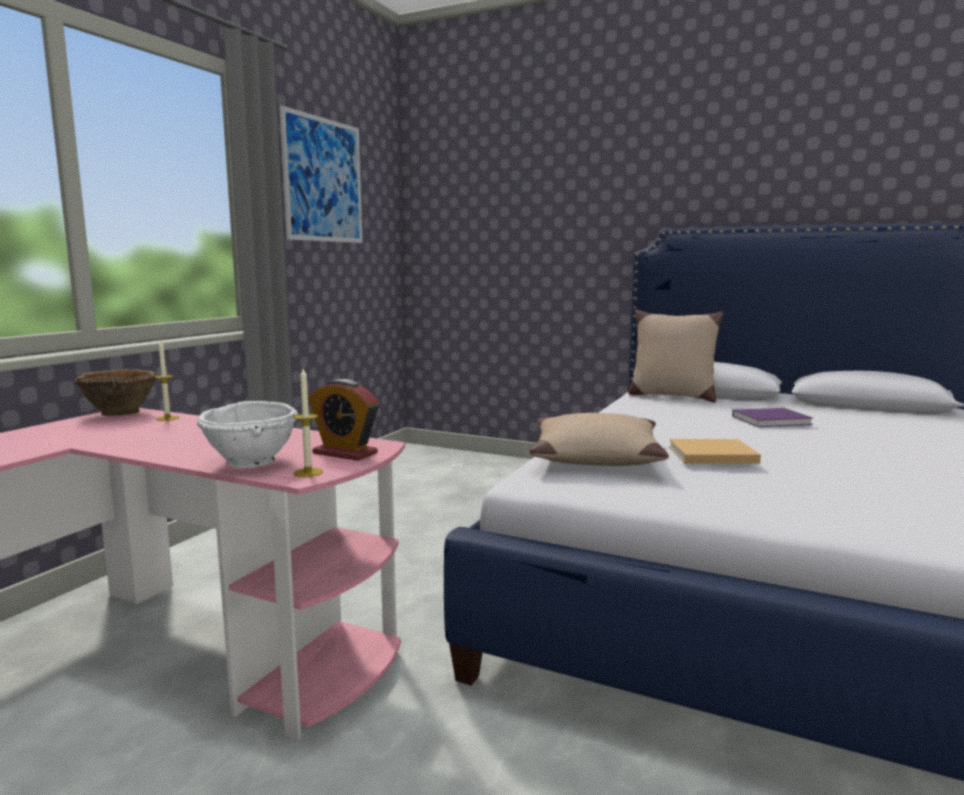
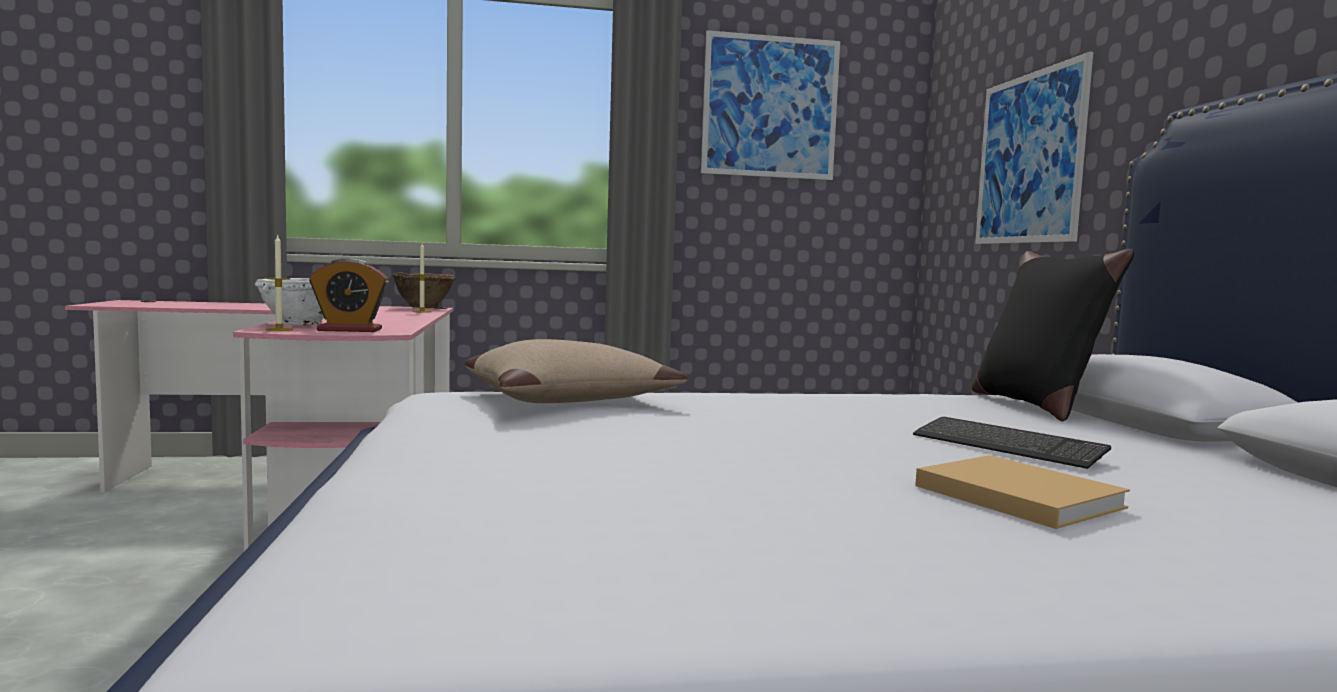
camera: 55 degrees right, 5 degrees down
alarm clock [308,379,379,461] -> alarm clock turned 90 degrees counterclockwise [309,258,389,332]
beige pillow [628,310,724,402] -> black pillow [972,249,1134,421]
beige book [669,439,761,464] -> beige book moved to [915,455,1130,529]
purple book [732,408,813,427] -> keyboard [913,417,1111,469]
none -> picture [975,52,1093,244]

